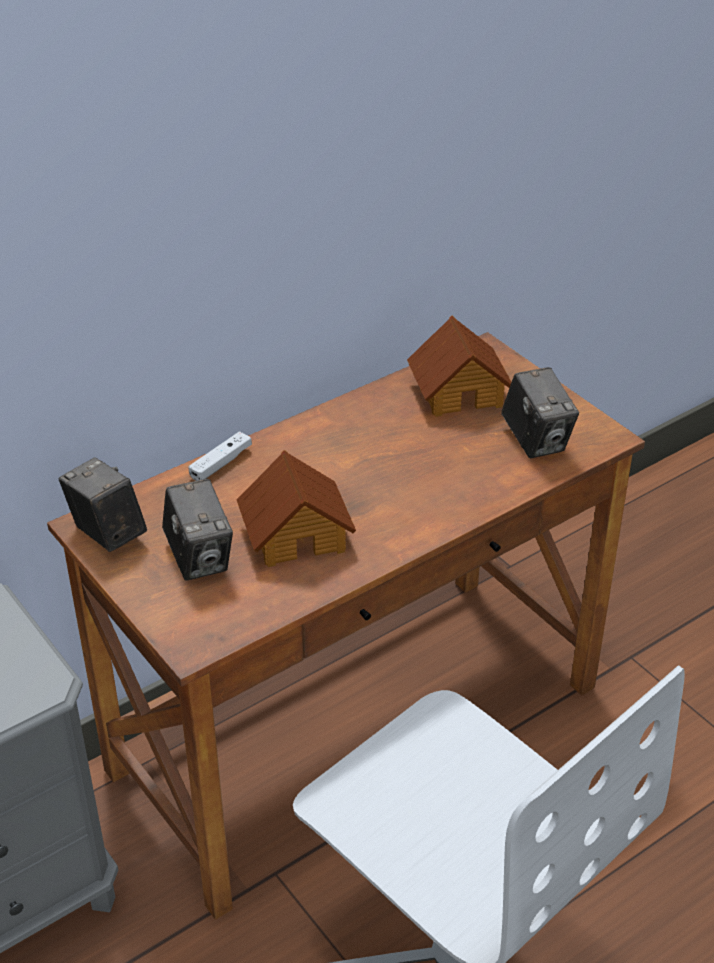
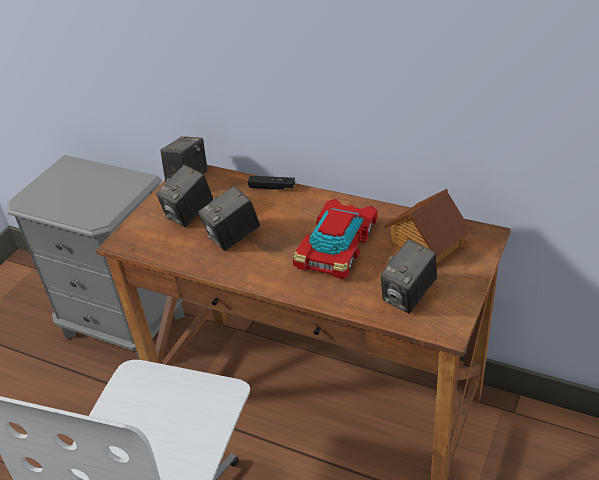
camera: 65 degrees right, 0 degrees up
white game controller [188,431,252,481] -> black game controller [248,176,296,189]
toy house [237,450,356,567] -> camera [198,186,260,251]
none -> toy car [293,199,377,279]

